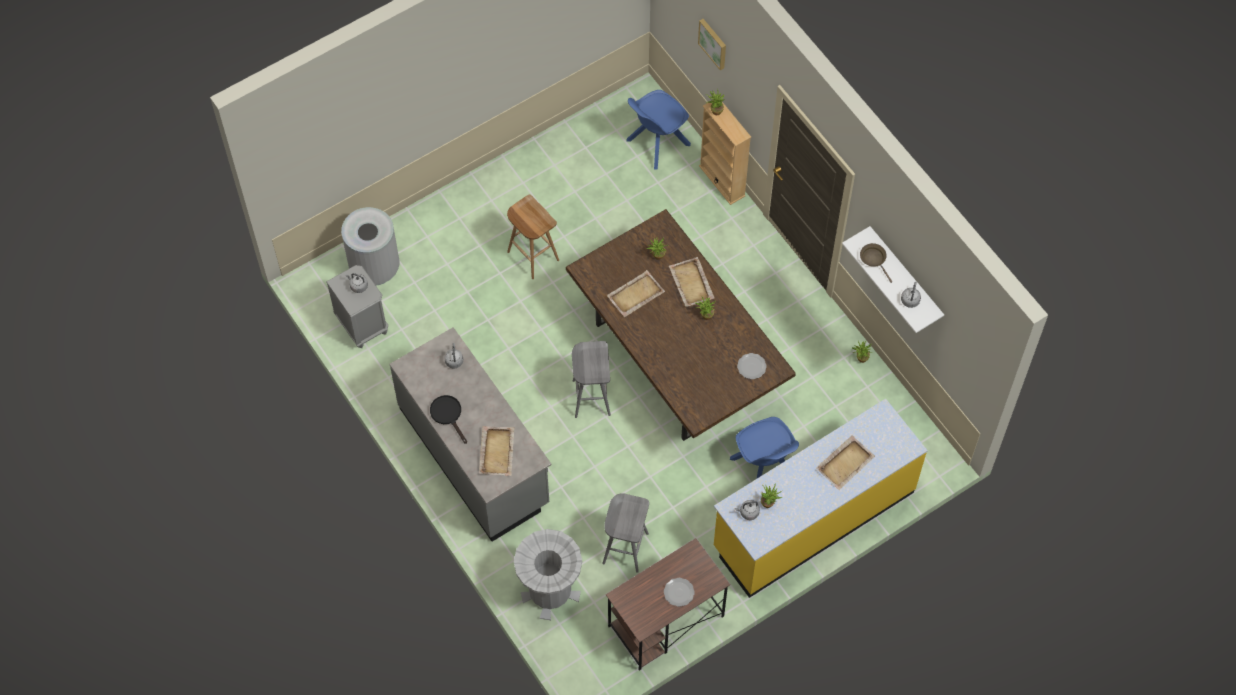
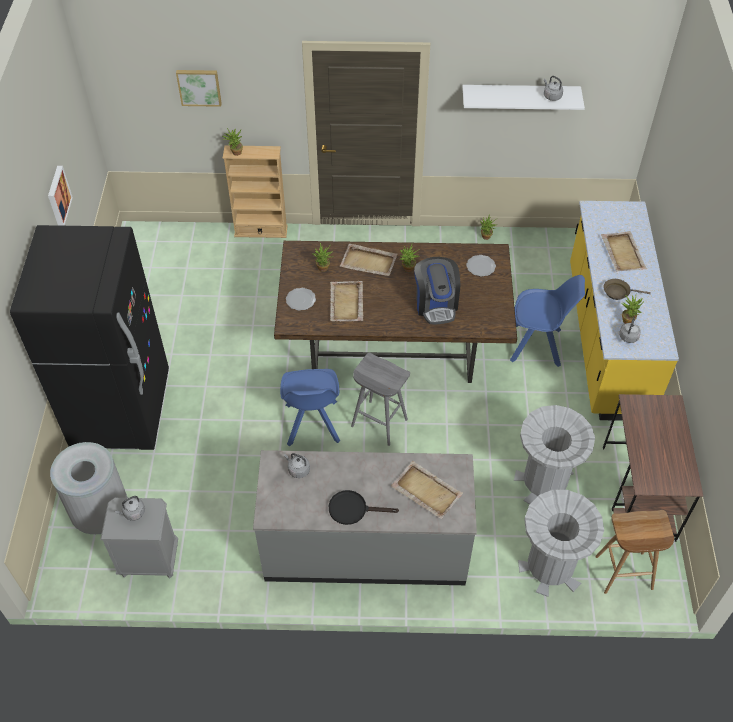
camera: 55 degrees left, 10 degrees down
brown stool [507,195,559,279] -> brown stool moved to [595,510,674,594]
grey stool [602,493,649,573] -> grey trash can [514,405,595,504]
blue chair [626,90,691,170] -> blue chair moved to [280,369,340,447]
plate [664,578,695,607] -> plate moved to [286,288,316,311]
brown frying pan [860,243,892,283] -> brown frying pan moved to [603,279,651,300]
none -> black fridge [10,225,169,450]
none -> picture [48,166,73,226]
none -> coffee machine [414,257,460,325]

